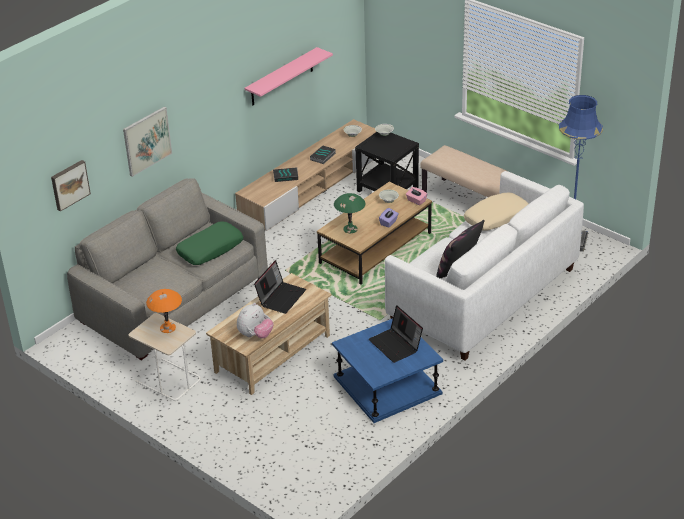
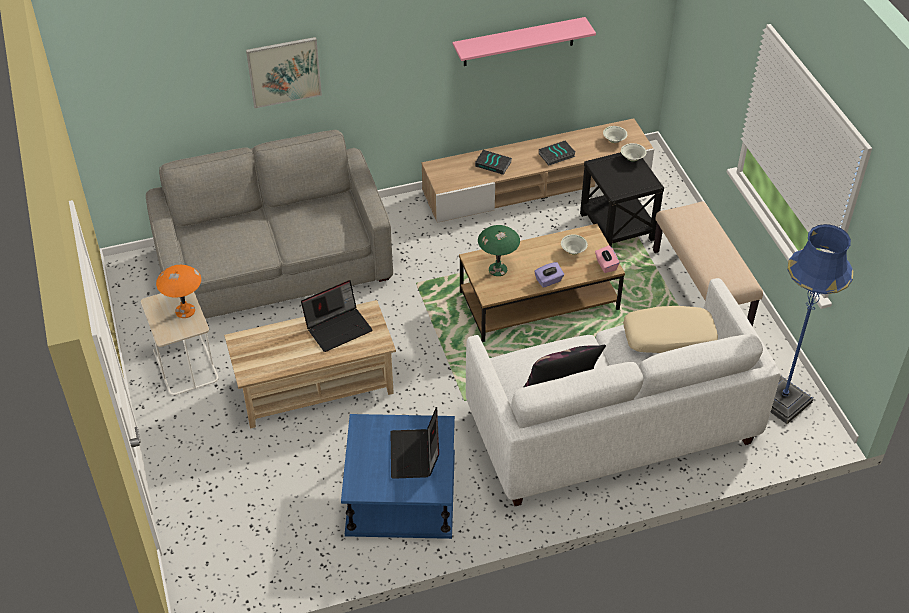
camera: 30 degrees right, 10 degrees up
picture [51,160,91,212] -> none
green pillow [176,222,243,265] -> none
plush toy [237,303,273,338] -> none

